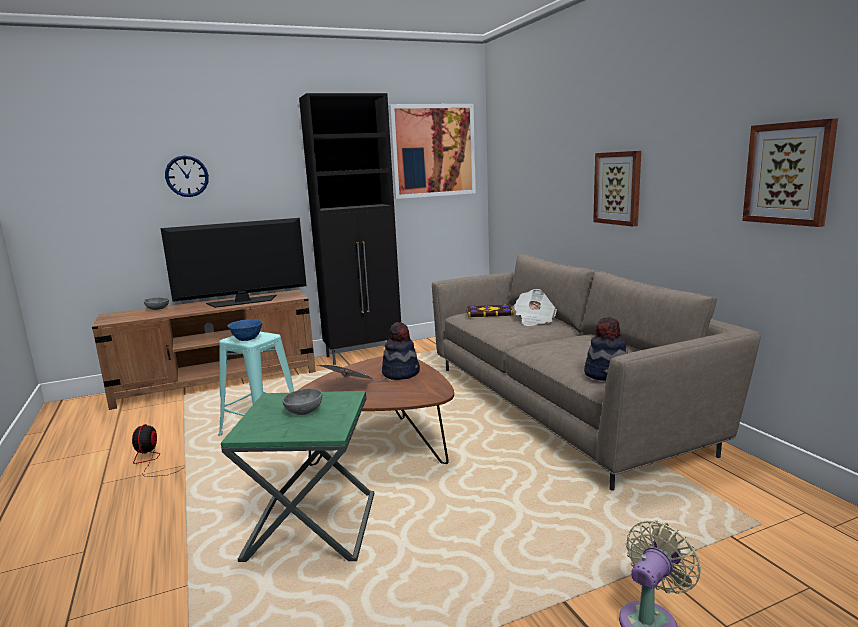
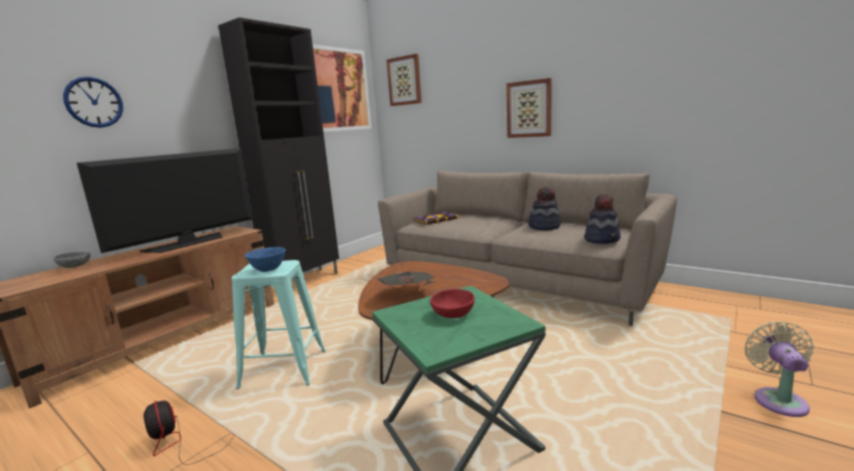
camera: 30 degrees left, 0 degrees up
grey bowl [282,389,322,415] -> red bowl [430,289,475,318]
hat [382,322,420,380] -> hat moved to [529,187,561,230]
newspaper [514,289,557,326] -> none
picture [742,118,838,227] -> picture moved to [386,54,422,106]

